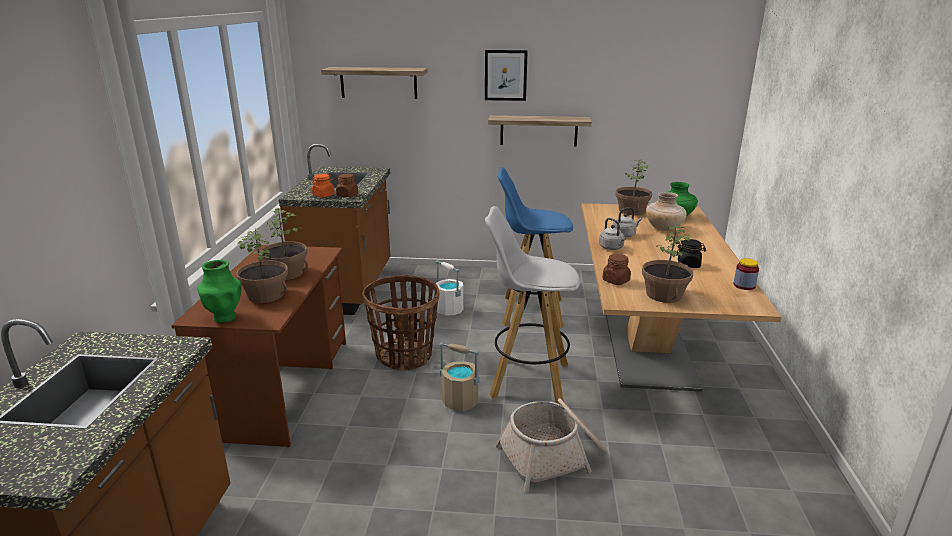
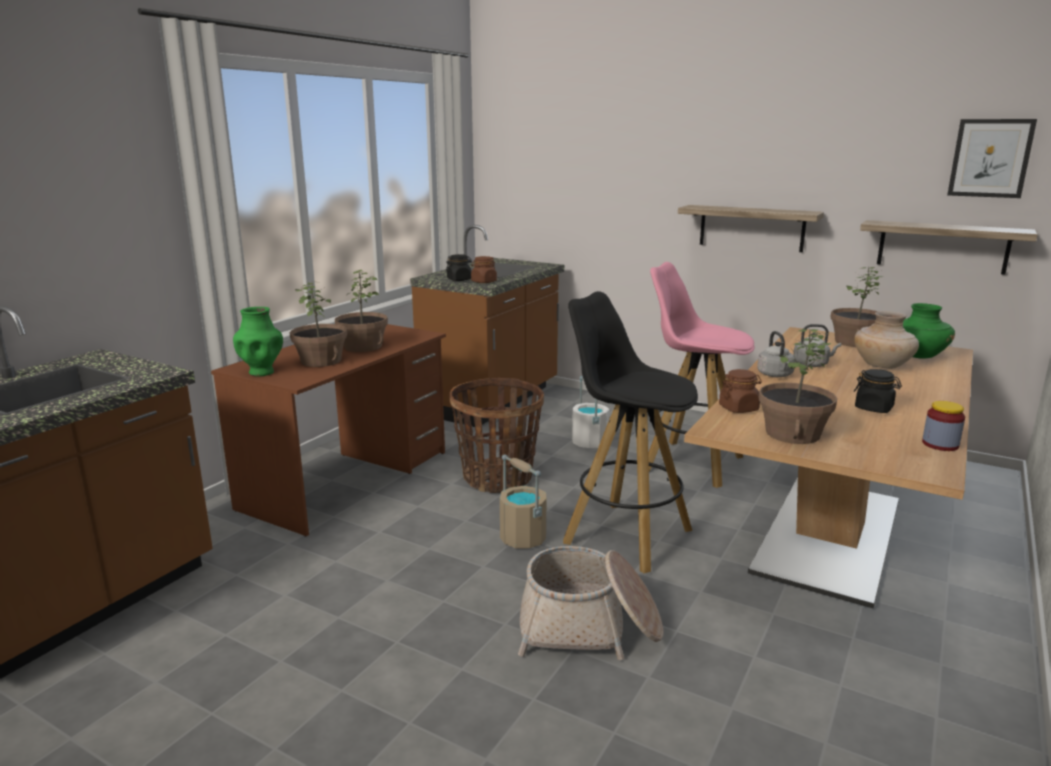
camera: 25 degrees right, 5 degrees down
orange jar [312,174,334,198] -> black jar [446,254,472,281]
shelf [321,67,427,99] -> shelf moved to [860,220,1038,275]
picture [485,50,528,101] -> picture moved to [947,119,1037,198]
white stool [485,206,580,405] -> black stool [563,291,698,573]
blue stool [497,167,573,328] -> pink stool [648,262,755,488]

